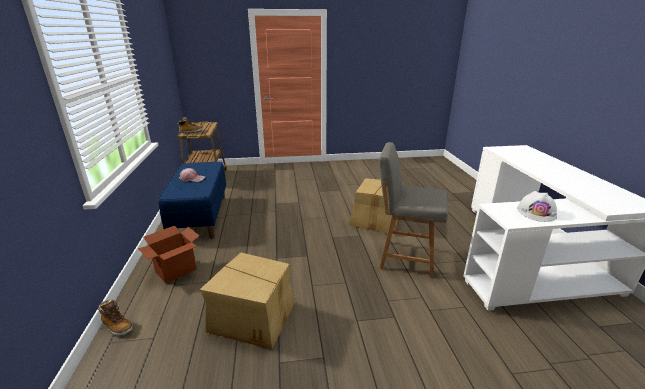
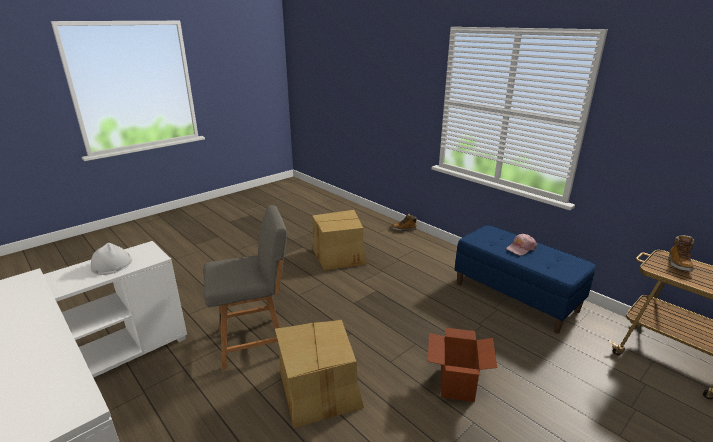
camera: 145 degrees right, 0 degrees up
cardboard box [138,226,199,283] -> cardboard box moved to [428,328,497,402]

